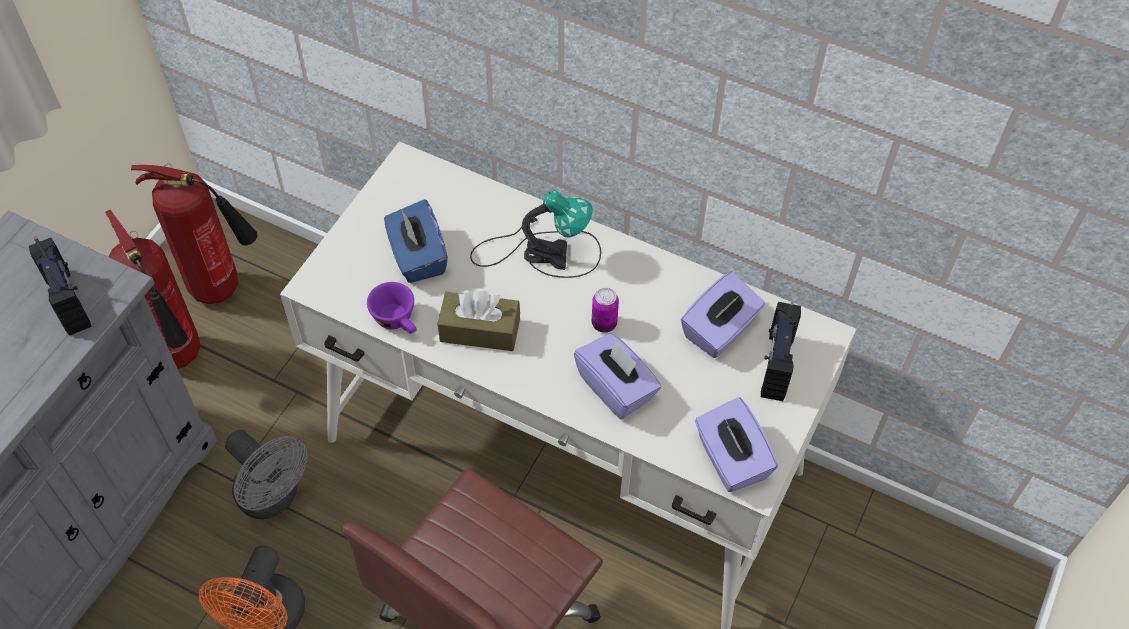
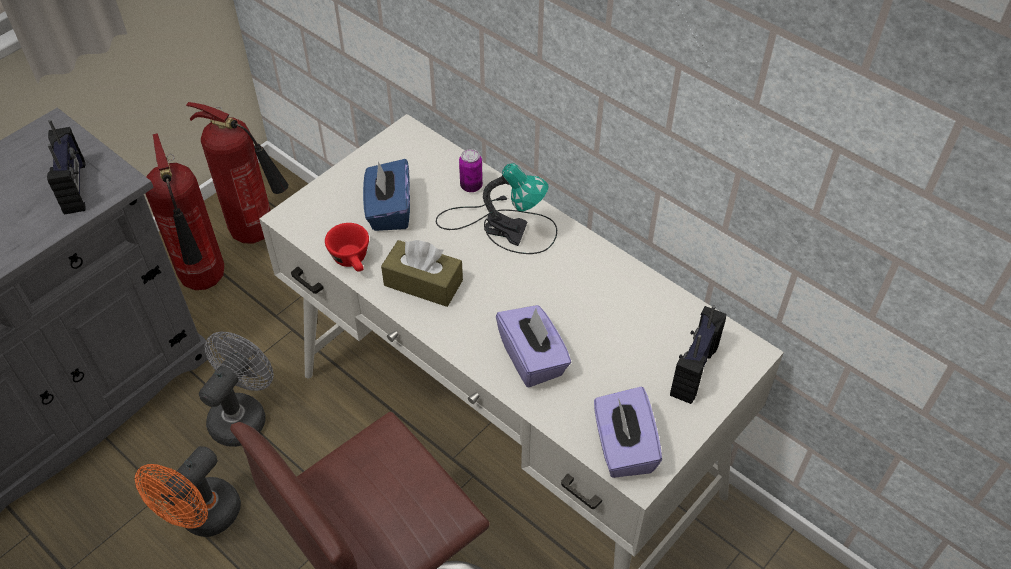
camera: 15 degrees right, 5 degrees down
grey fan [225,430,308,519] -> grey fan turned 120 degrees counterclockwise [199,332,273,447]
purple cup [367,282,417,333] -> red cup [325,223,369,272]
can [592,288,619,333] -> can moved to [459,149,483,192]
purple tissue box [681,272,765,358] -> none

